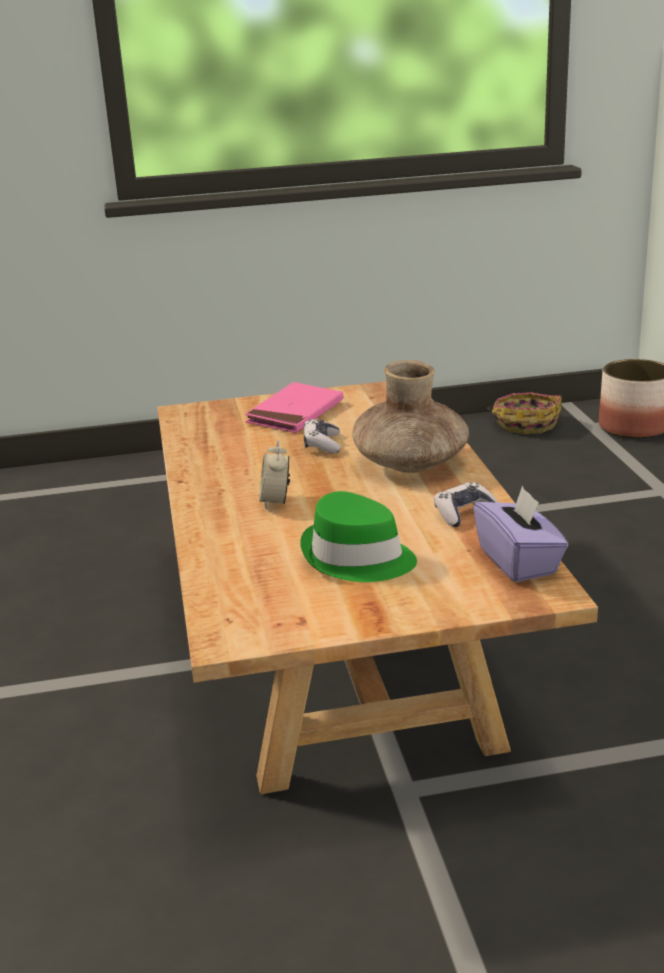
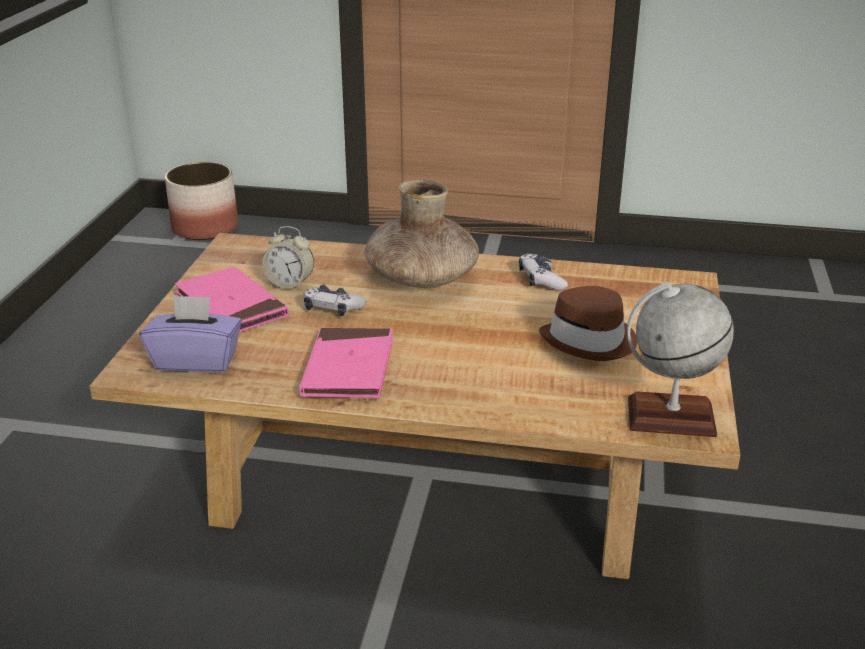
camera: 70 degrees left, 5 degrees up
alarm clock [260,440,290,510] -> alarm clock moved to [262,226,314,290]
green hat [300,491,417,582] -> brown hat [539,286,637,361]
purple tissue box [473,485,568,582] -> purple tissue box moved to [140,295,242,373]
basket [487,392,562,434] -> none
none -> pink book [299,328,393,398]
none -> globe [627,282,734,437]

